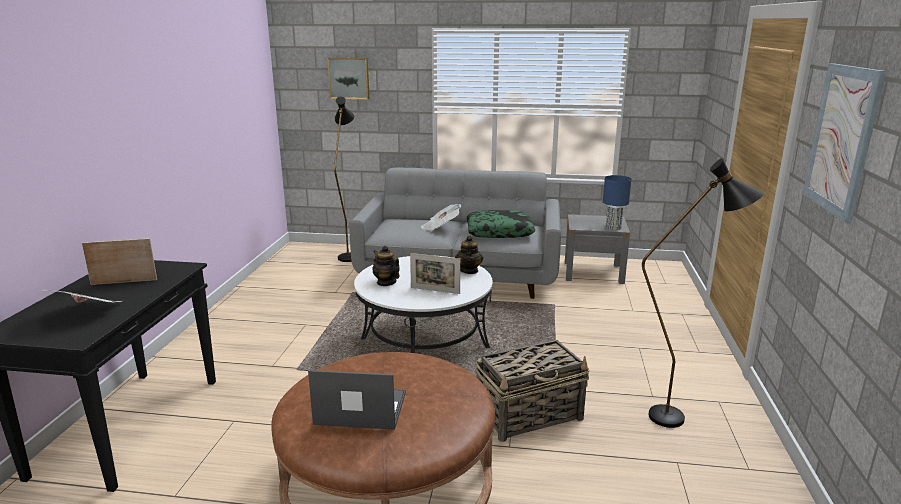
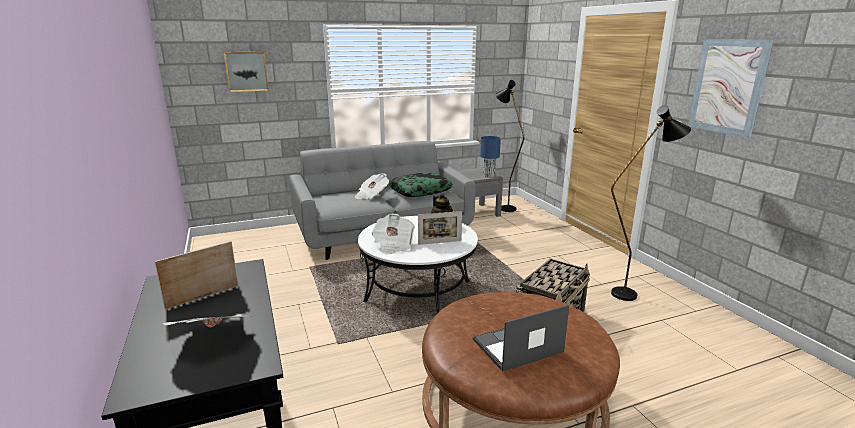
camera: 30 degrees left, 0 degrees up
black floor lamp [334,96,355,262] -> black floor lamp moved to [495,80,524,212]
teapot [373,246,400,286] -> newspaper [372,214,415,255]

